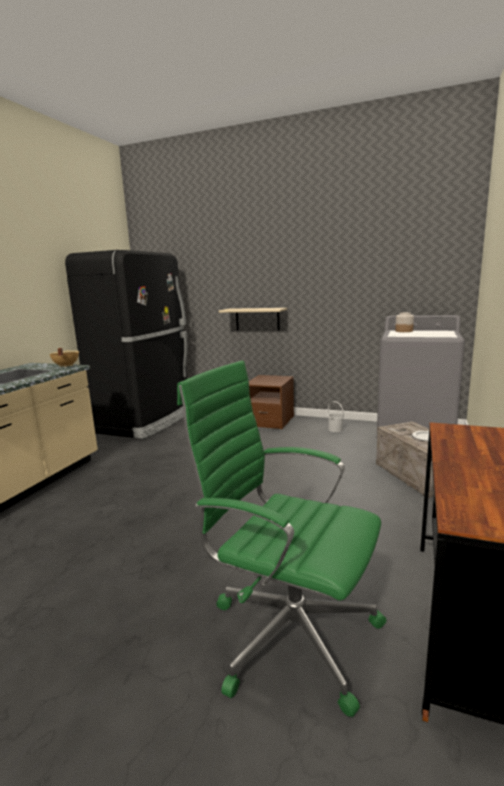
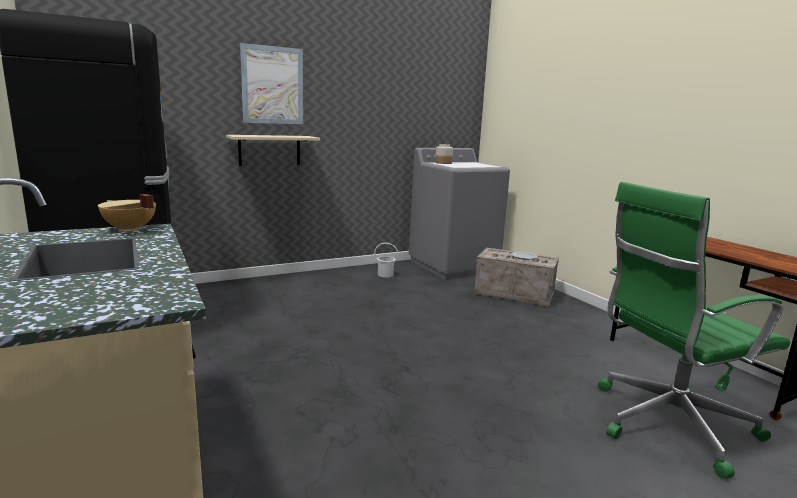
camera: 50 degrees left, 0 degrees up
brown nightstand [249,375,294,429] -> none
none -> picture [240,43,303,124]

